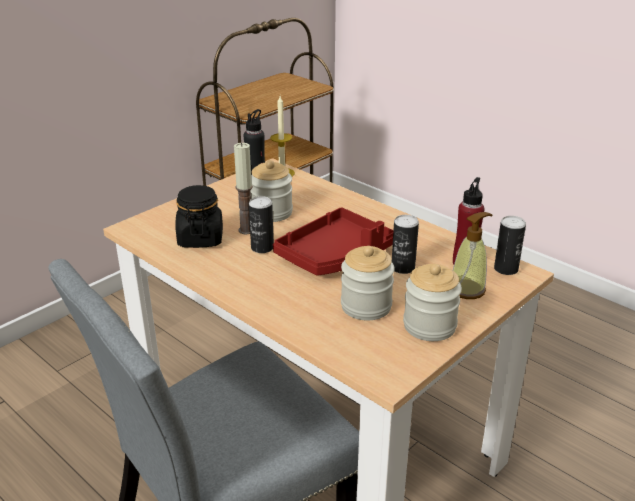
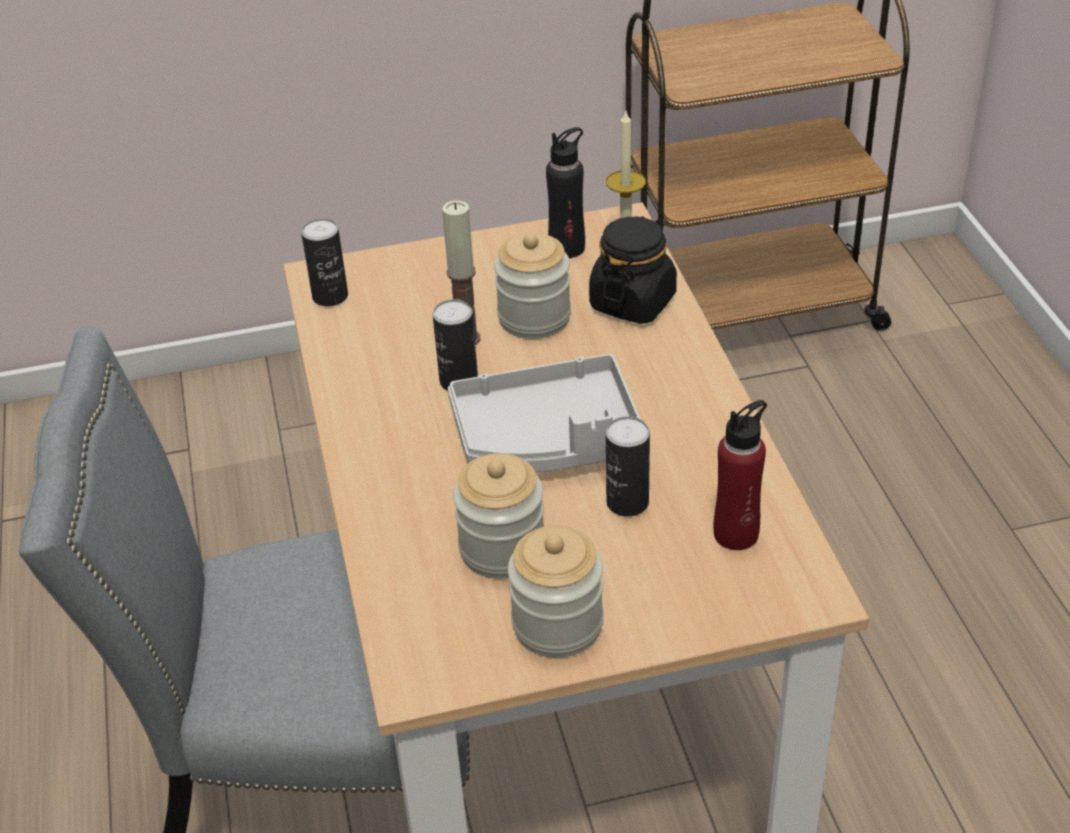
camera: 35 degrees right, 10 degrees up
black jar [175,185,223,248] -> black jar moved to [589,216,677,324]
red tray [273,207,393,276] -> grey tray [448,354,641,472]
soap dispenser [453,212,492,299] -> none
can [494,216,526,275] -> can moved to [301,218,348,306]

